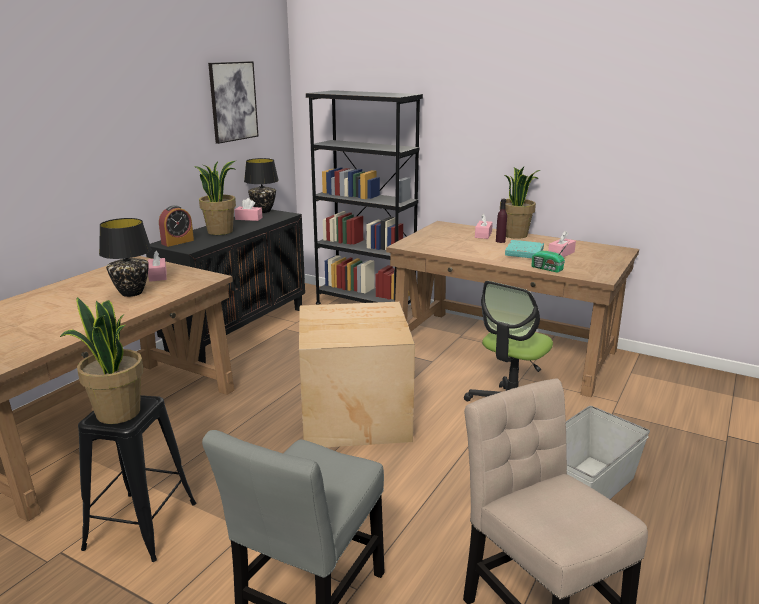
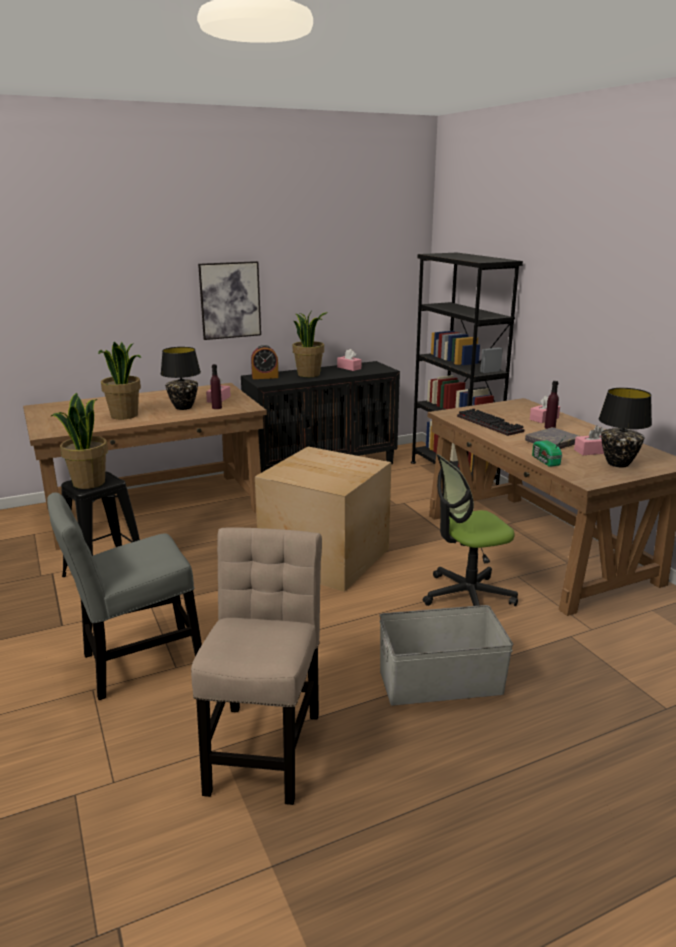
camera: 35 degrees right, 0 degrees up
picture [208,61,258,144] -> picture moved to [198,261,261,340]
black table lamp [244,158,279,213] -> black table lamp moved to [599,388,652,467]
potted plant [500,167,540,239] -> potted plant moved to [98,342,141,419]
turquoise book [505,240,544,258] -> grey book [525,427,579,449]
none -> purple bottle [210,364,222,409]
none -> keyboard [457,408,524,436]

